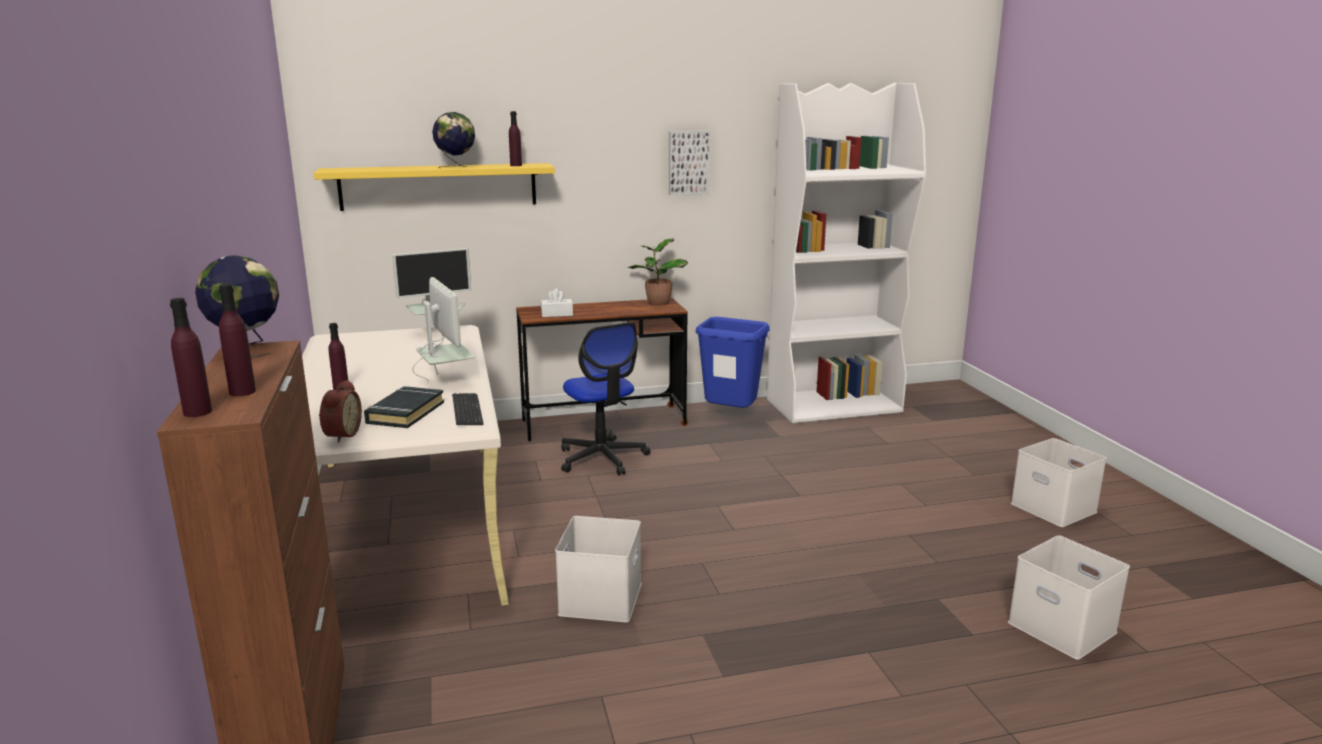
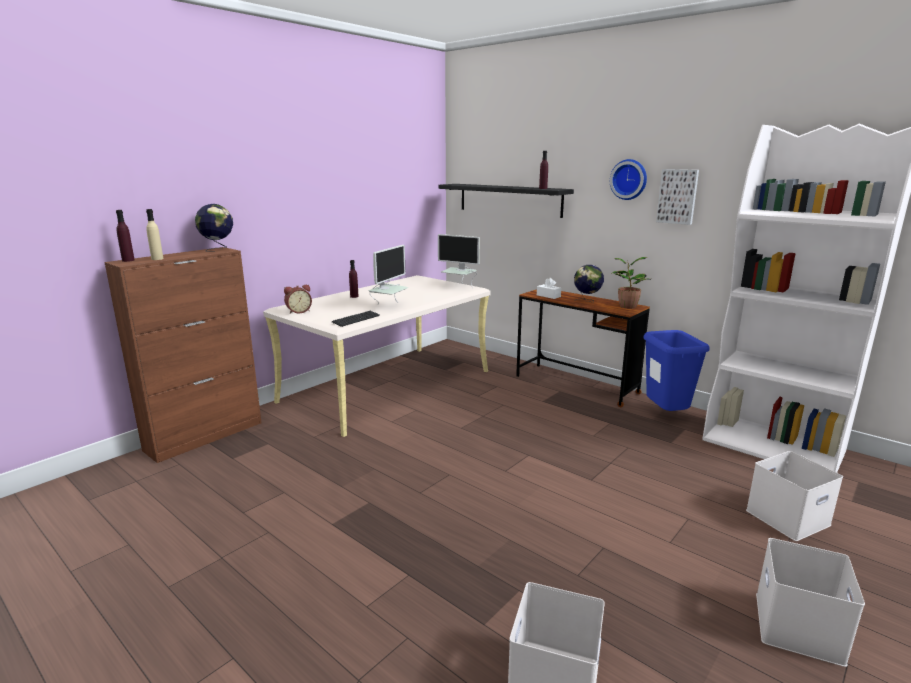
camera: 55 degrees right, 0 degrees up
purple bottle [219,284,256,396] -> beige bottle [146,209,164,260]
yellow shelf [313,163,555,211] -> black shelf [438,184,574,218]
black book [364,386,444,428] -> none
globe [432,112,475,168] -> globe moved to [574,265,604,302]
white storage box [555,516,642,622] -> white storage box moved to [746,451,843,541]
office chair [561,322,650,475] -> none
none -> wall clock [610,159,647,200]

